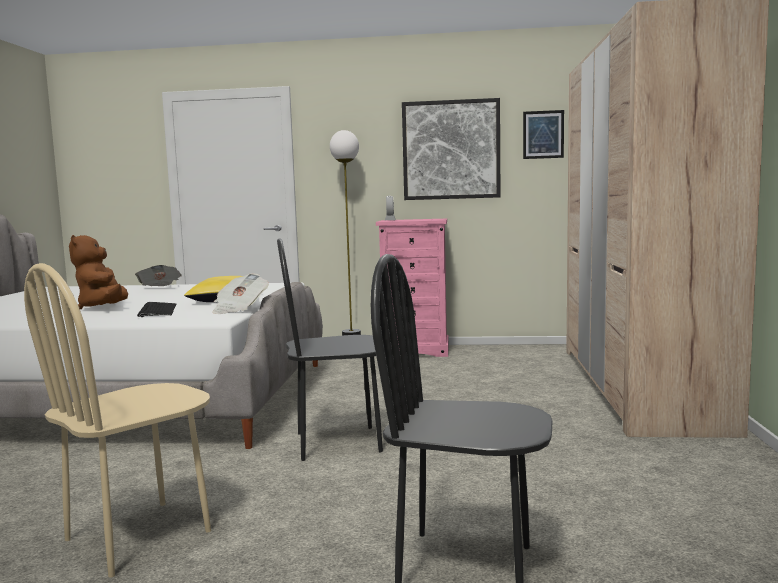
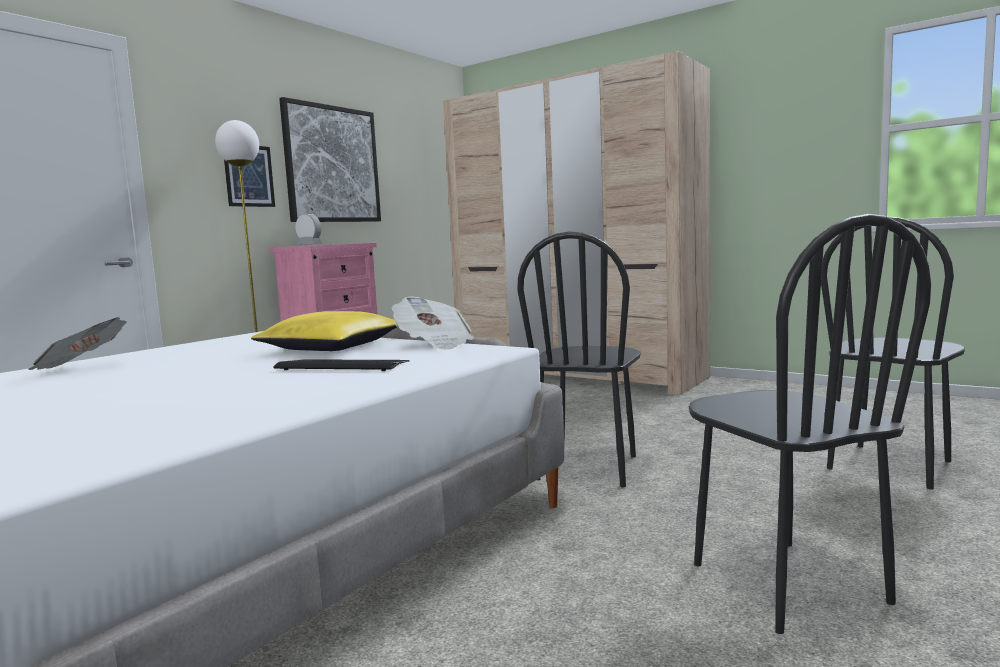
camera: 60 degrees left, 0 degrees up
beige chair [24,263,211,578] -> black chair [689,214,931,634]
brown plush toy [69,235,128,309] -> none
picture [523,110,564,159] -> picture moved to [224,146,275,207]

